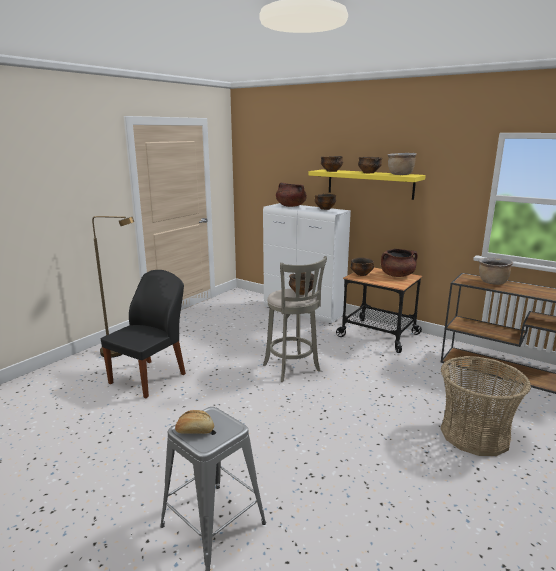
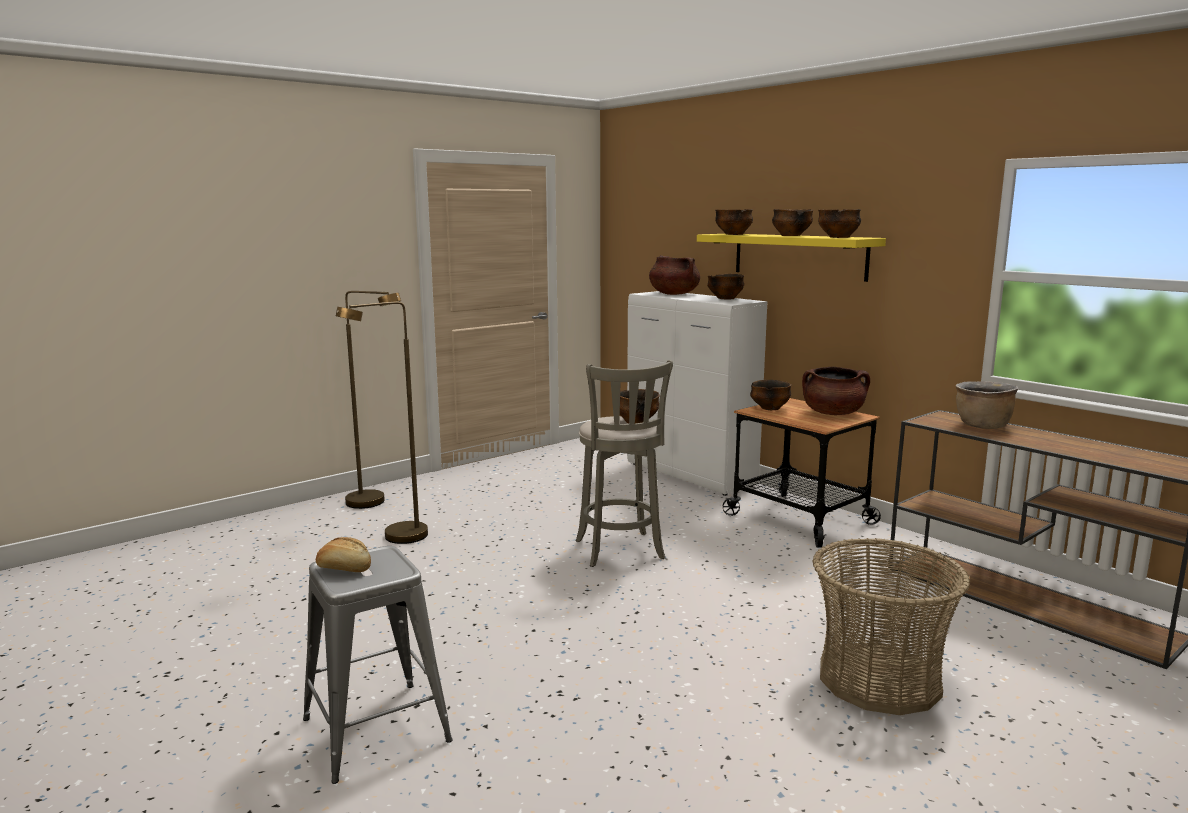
camera: 15 degrees right, 5 degrees down
black chair [101,270,186,398] -> brown floor lamp [336,302,428,544]
brown cooking pot [388,153,417,175] -> bowl [818,209,861,238]

